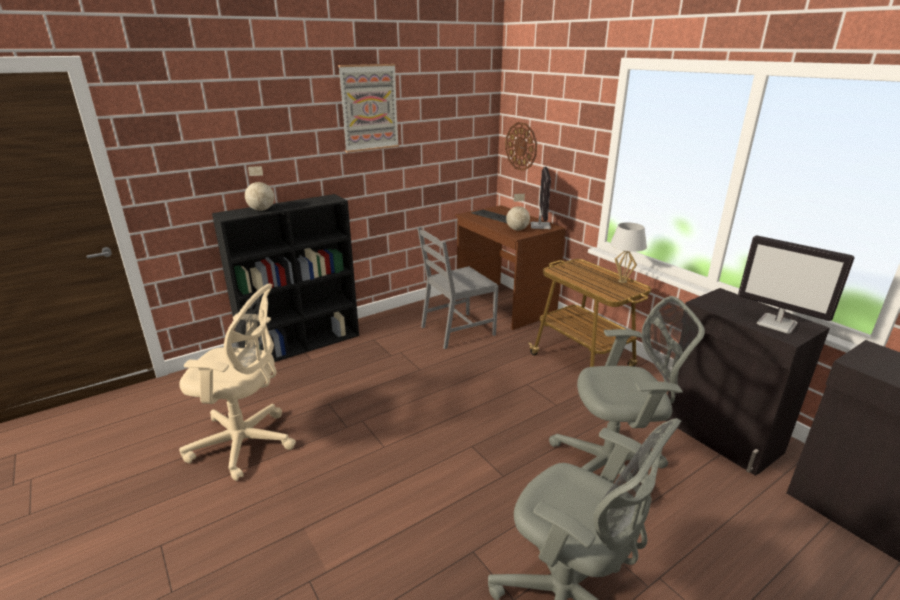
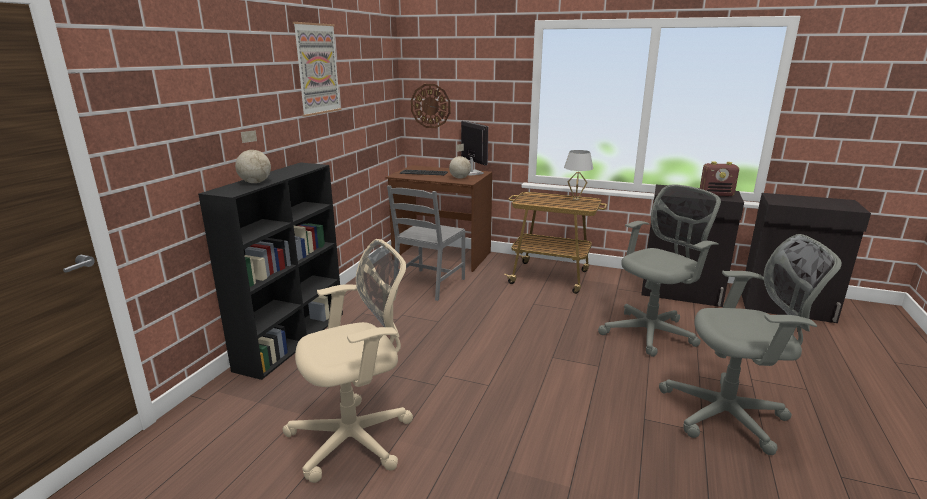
camera: 35 degrees left, 5 degrees down
monitor [738,235,855,334] -> radio [700,161,739,196]

